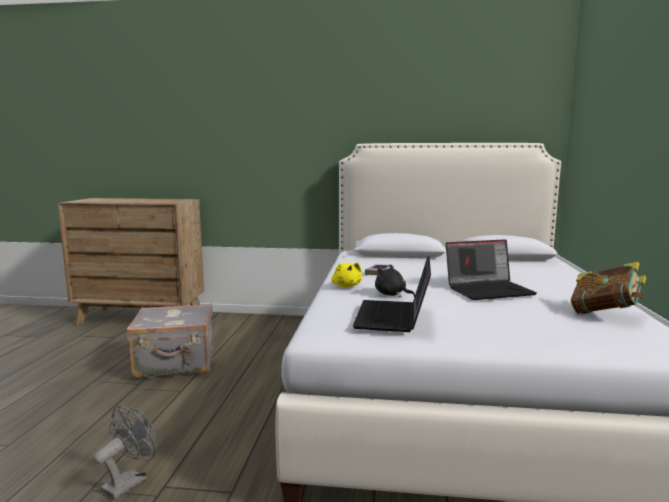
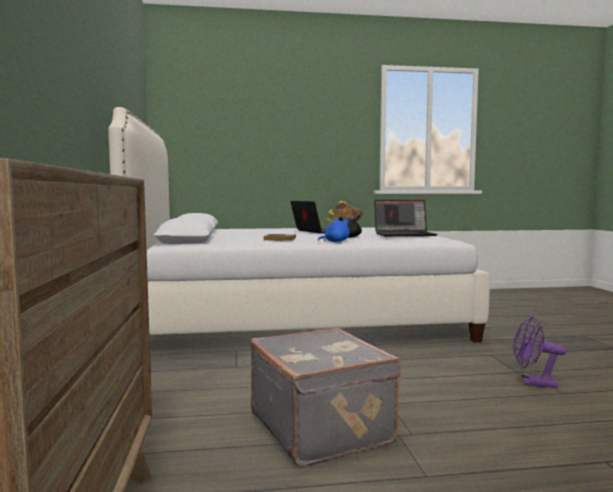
camera: 105 degrees left, 5 degrees down
grey fan [93,406,157,499] -> purple fan [513,317,567,388]
yellow plush toy [331,262,362,287] -> blue plush toy [318,219,350,242]

